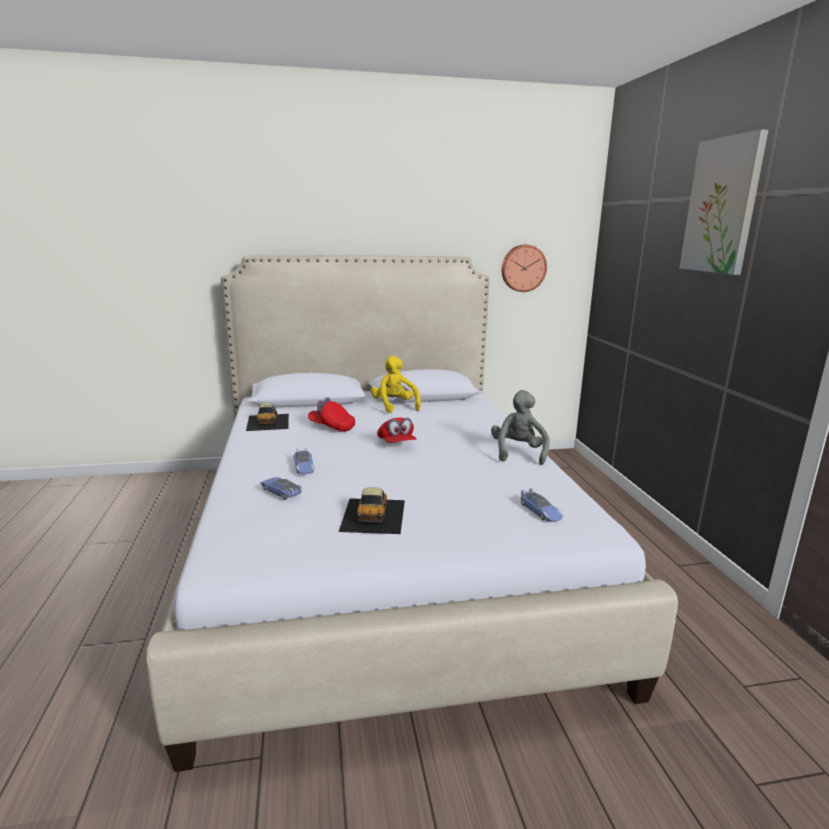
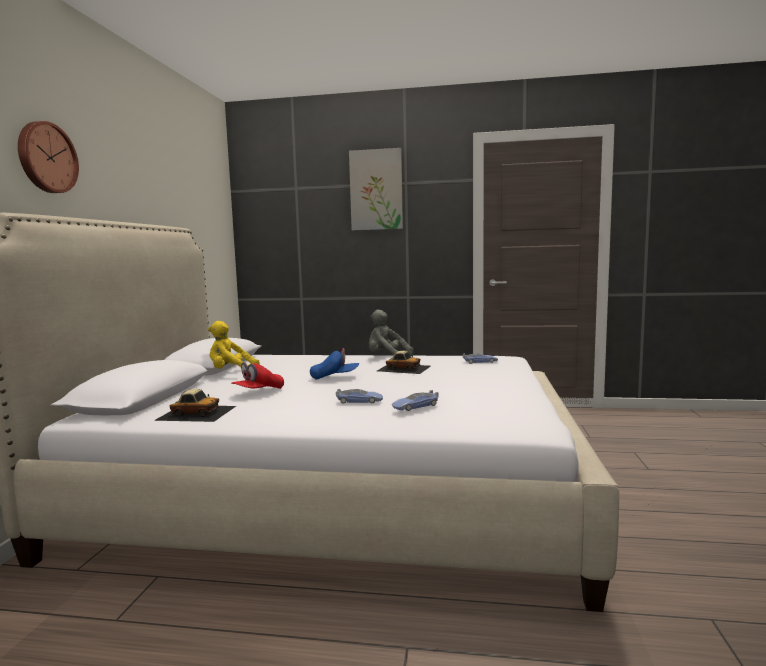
camera: 70 degrees left, 10 degrees down
toy car [339,488,405,534] -> toy car moved to [377,351,431,374]
red cap [377,418,417,443] -> blue cap [310,348,359,379]
wall clock [501,245,547,292] -> wall clock moved to [18,121,79,193]

